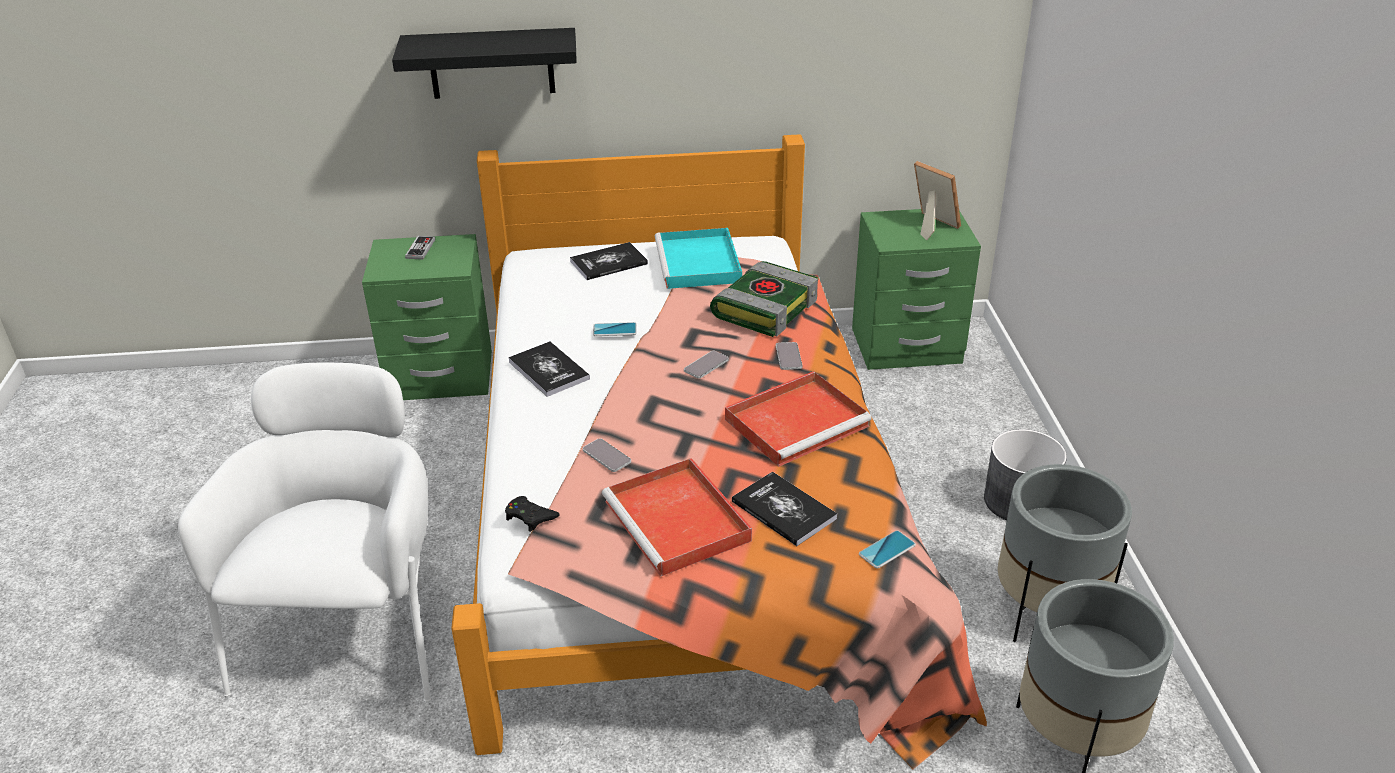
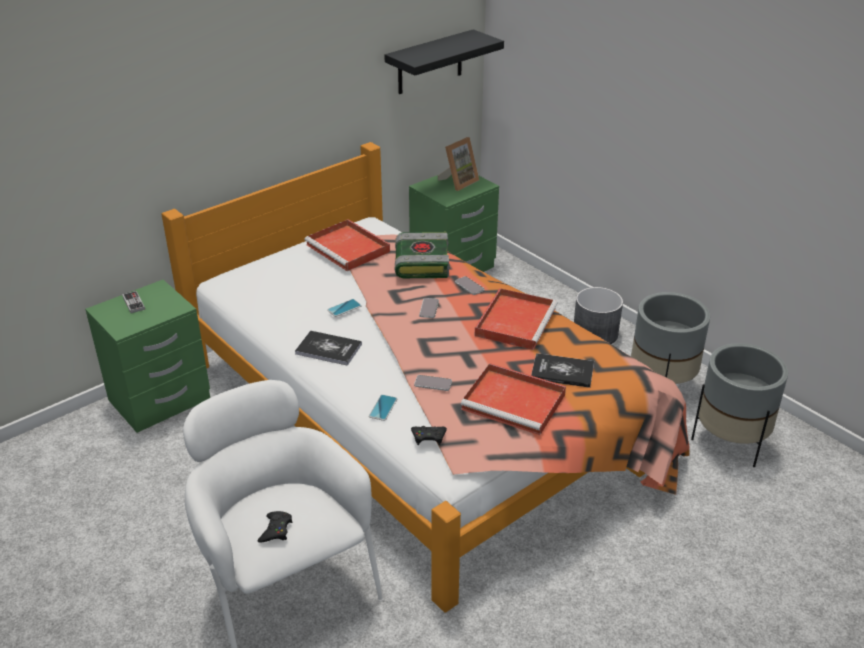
camera: 35 degrees left, 0 degrees up
black shelf [392,28,577,99] -> black shelf moved to [384,29,504,94]
book [570,242,648,280] -> none
turquoise tray [655,228,742,289] -> red tray [305,219,390,271]
phone [859,530,916,569] -> phone moved to [369,395,397,421]
picture frame [914,161,961,240] -> picture frame turned 120 degrees clockwise [438,137,479,191]
none -> black game controller [257,511,293,542]

